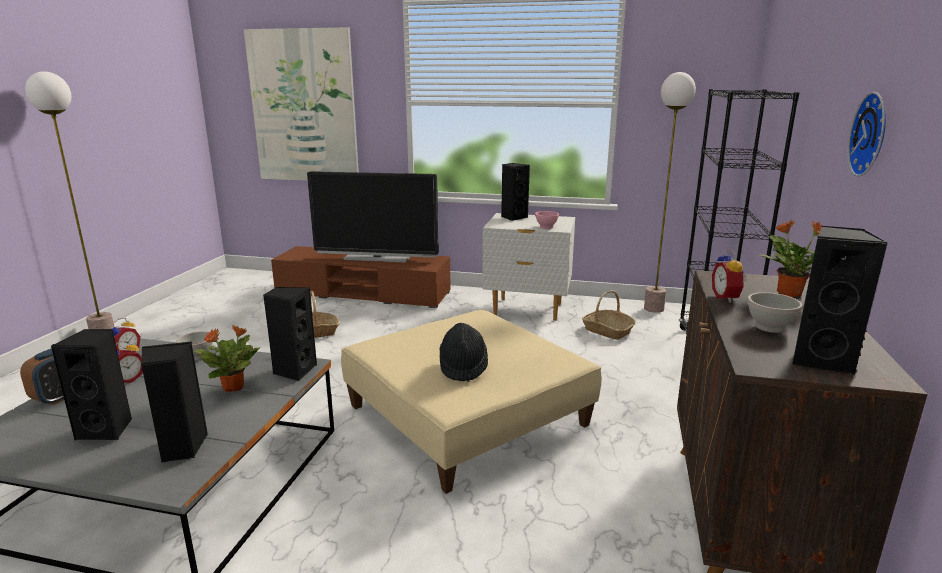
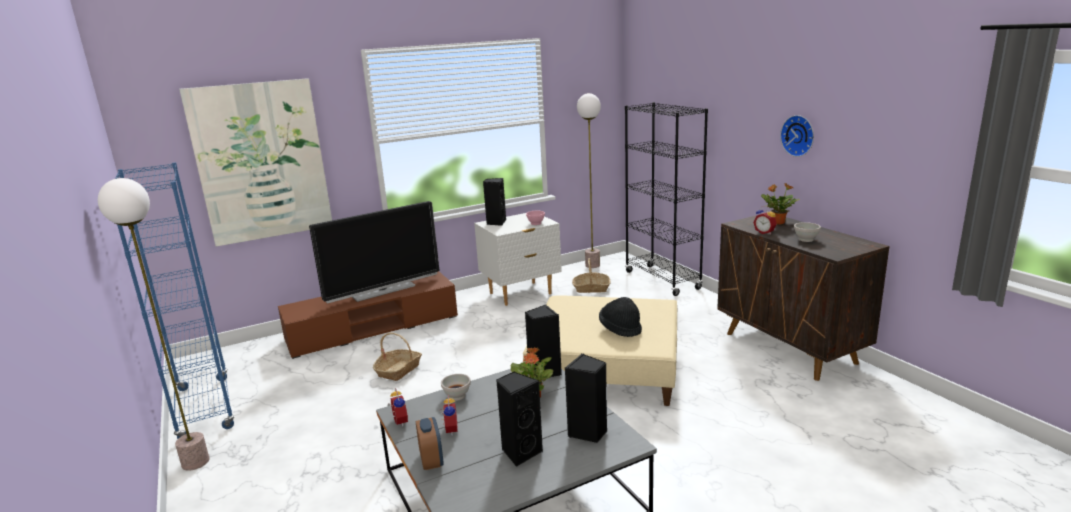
camera: 40 degrees left, 0 degrees up
black speaker [792,226,888,375] -> none
none -> blue bookcase [115,162,235,439]

